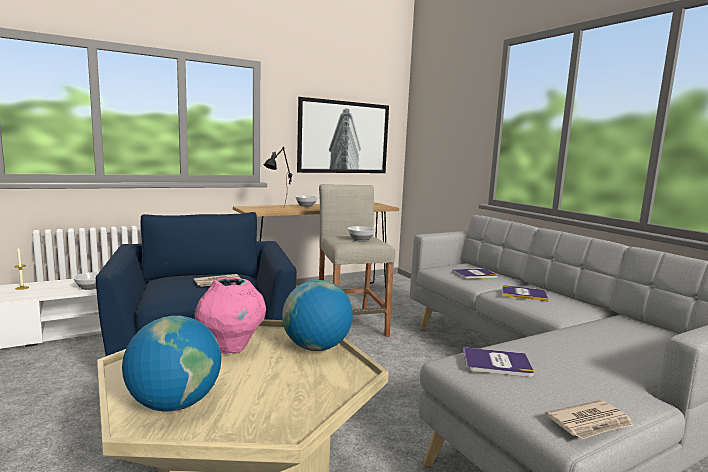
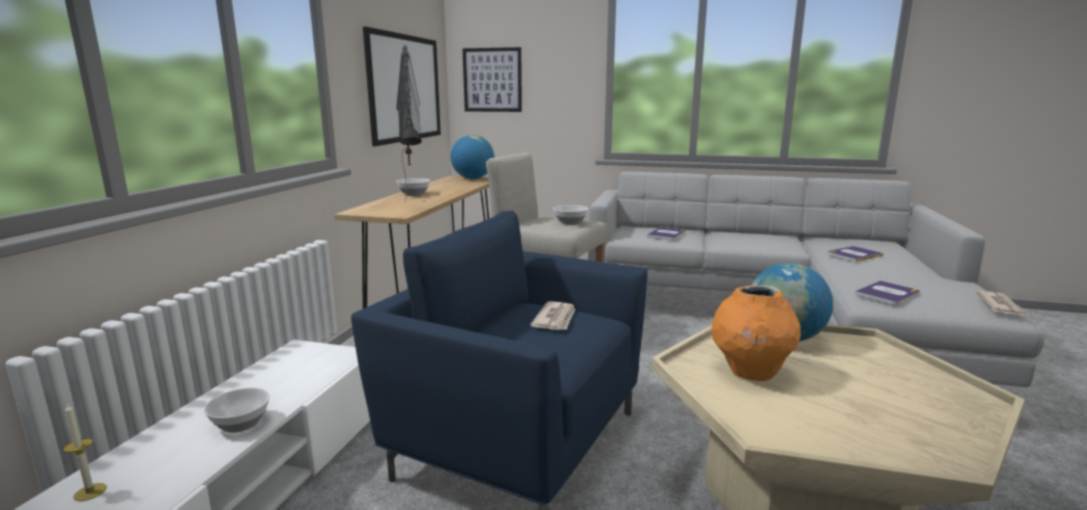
camera: 45 degrees left, 5 degrees up
globe [122,316,221,412] -> globe moved to [451,135,495,179]
pink vase [194,278,266,354] -> orange vase [711,286,801,381]
book [502,285,549,302] -> book moved to [828,246,884,262]
none -> picture [462,47,522,112]

